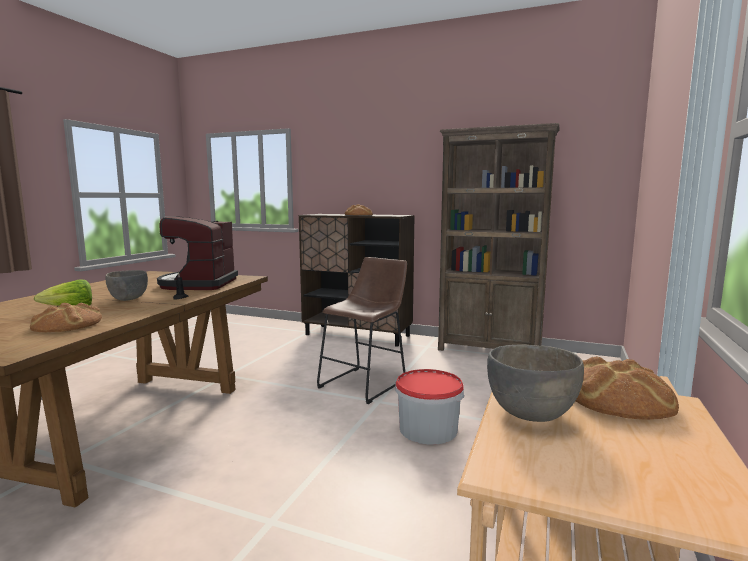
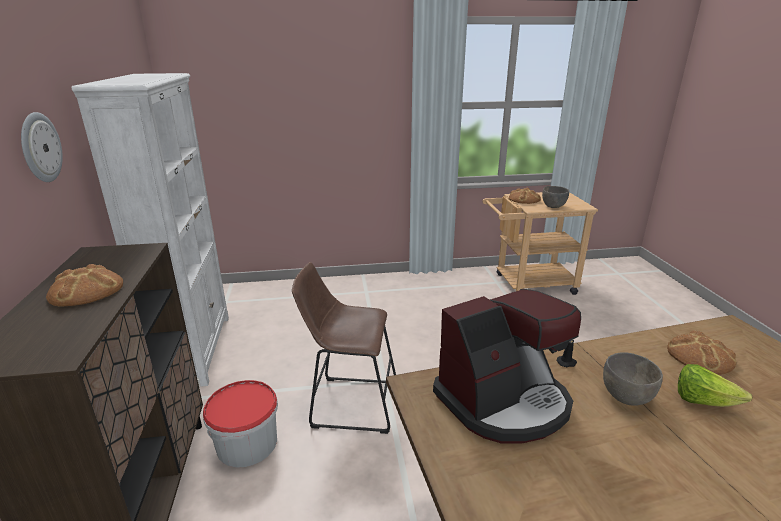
camera: 120 degrees left, 15 degrees up
bucket [395,369,464,445] -> bucket moved to [203,380,278,468]
brown bookcase [438,123,559,351] -> white bookcase [72,73,229,387]
none -> wall clock [21,112,63,182]

